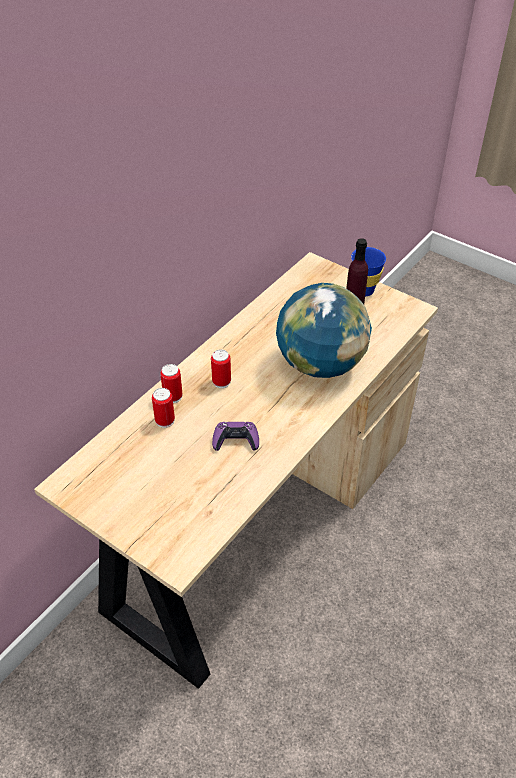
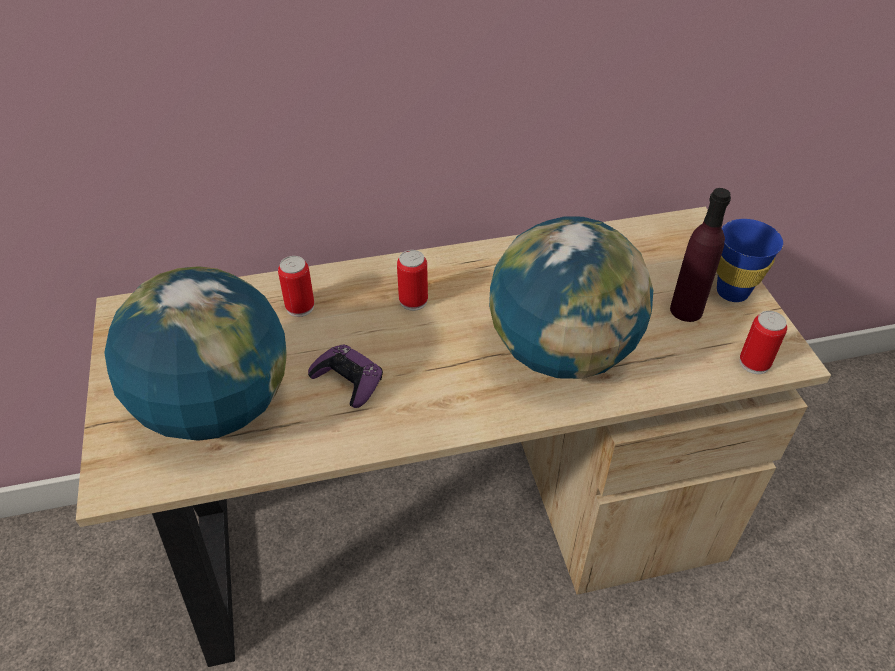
camera: 40 degrees right, 0 degrees up
can [160,364,183,403] -> can moved to [740,311,787,374]
none -> globe [104,266,287,441]

